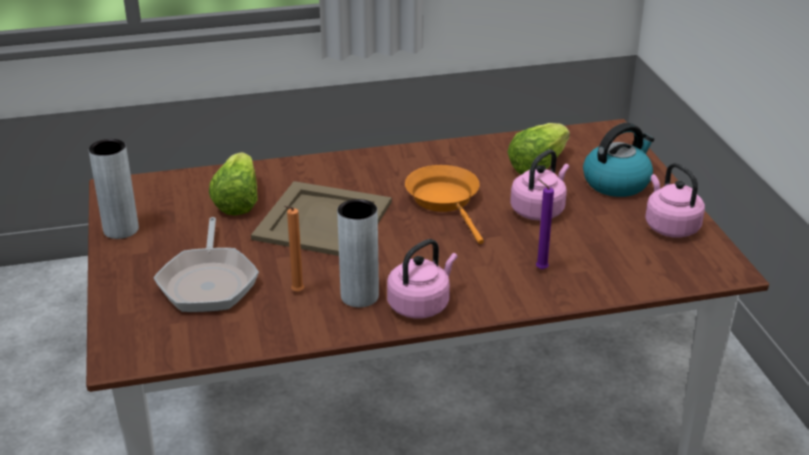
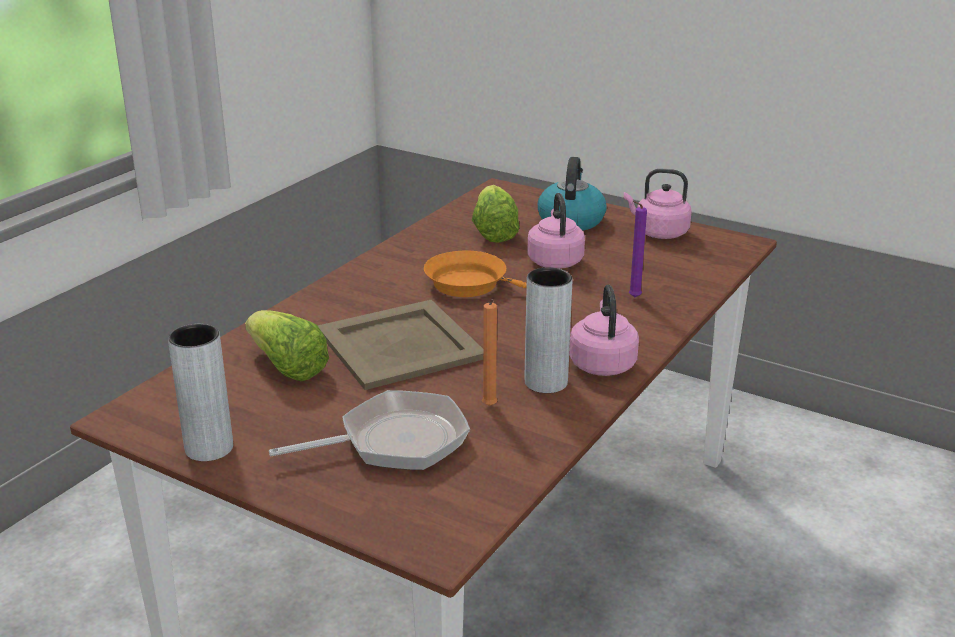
camera: 45 degrees left, 5 degrees down
frying pan [153,217,259,312] -> frying pan turned 60 degrees counterclockwise [269,390,470,470]

